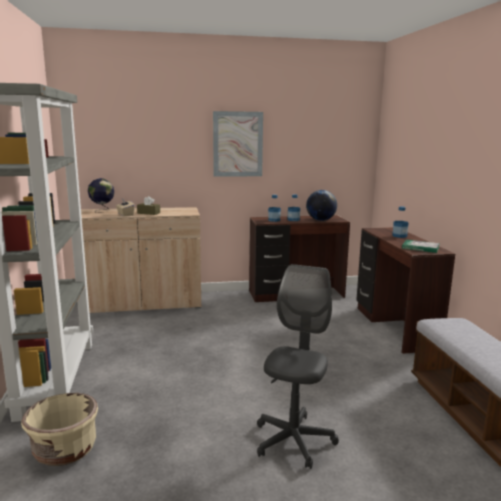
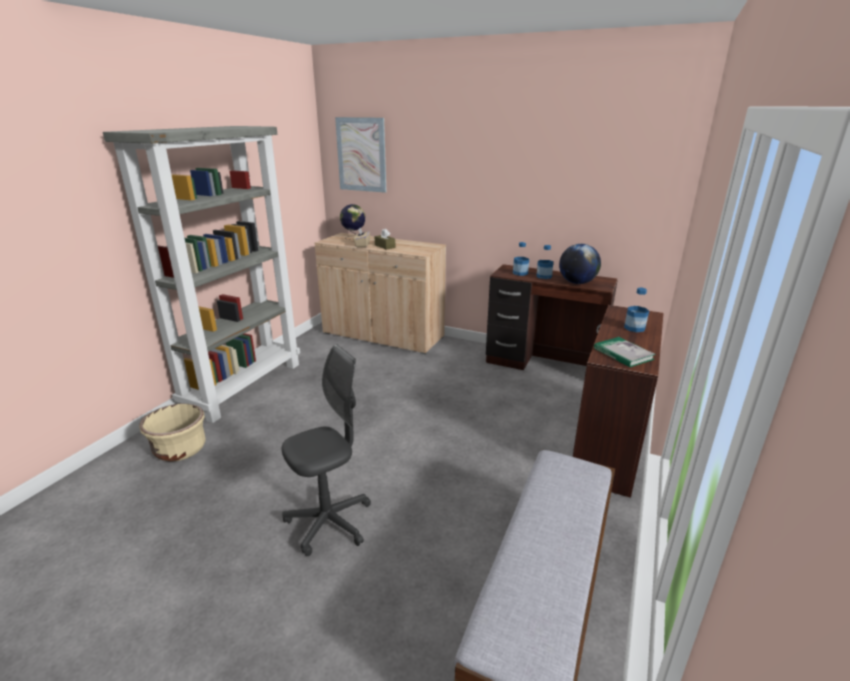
camera: 35 degrees right, 10 degrees up
picture [213,111,263,177] -> picture moved to [335,117,386,193]

